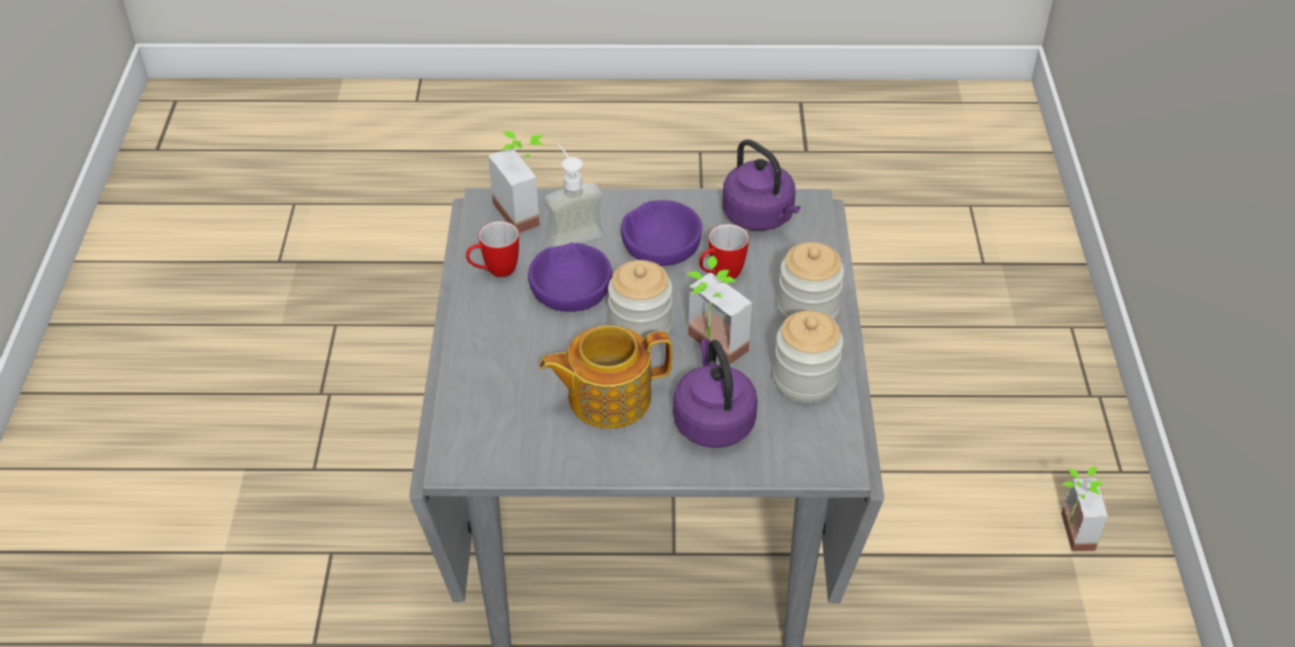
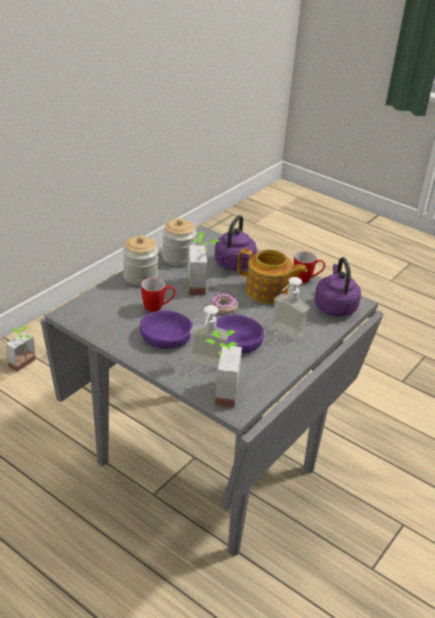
camera: 145 degrees left, 10 degrees down
mug [466,221,519,277] -> mug moved to [294,251,325,283]
jar [608,260,672,348] -> donut [210,293,238,314]
purple kettle [722,139,800,231] -> purple kettle moved to [314,257,361,317]
none -> soap dispenser [271,277,310,341]

